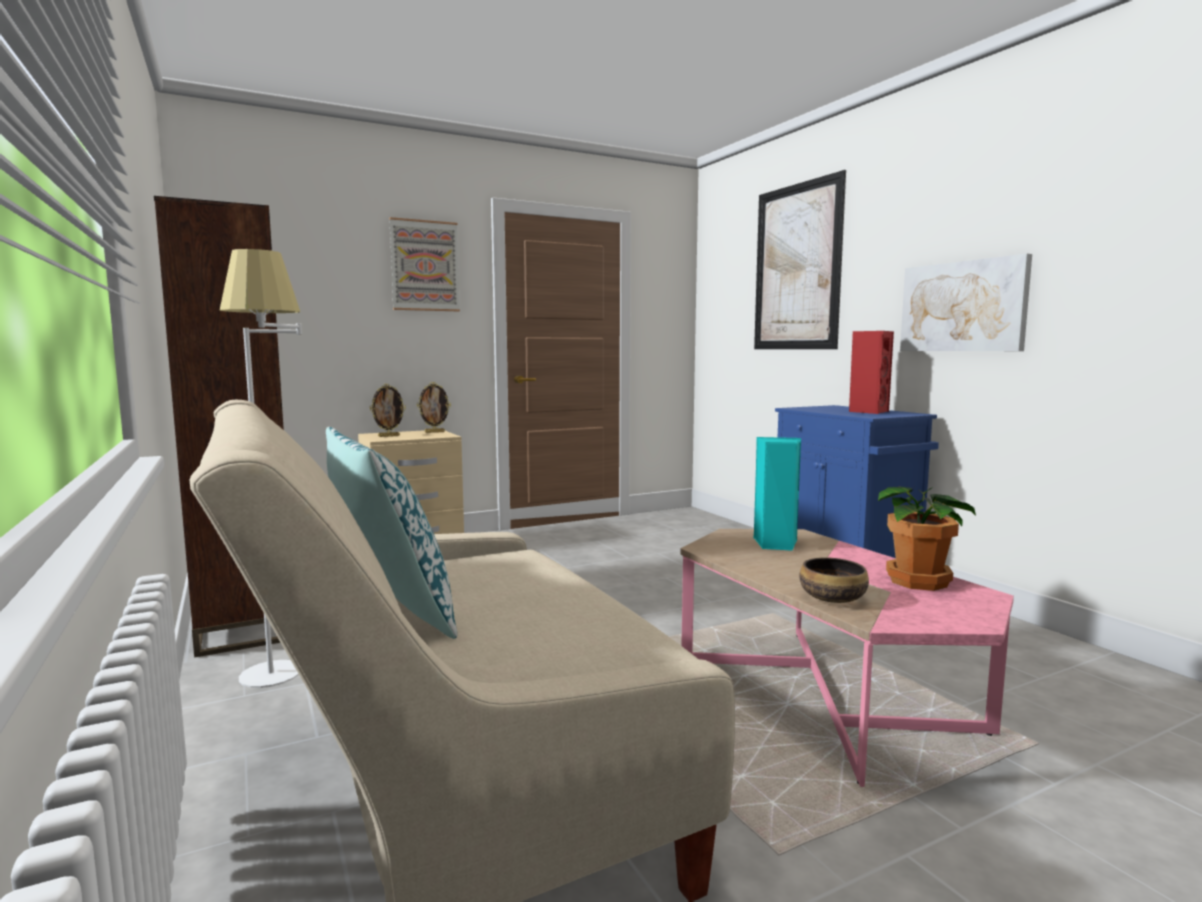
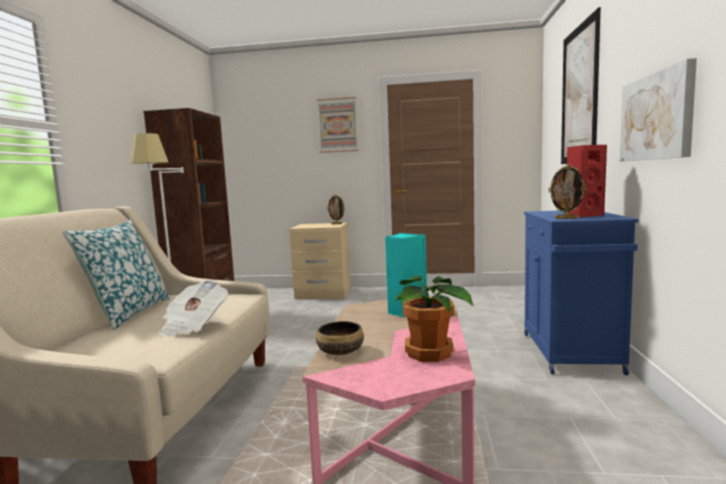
camera: 35 degrees right, 0 degrees up
picture frame [370,384,406,437] -> picture frame moved to [548,164,587,219]
none -> newspaper [158,280,228,337]

